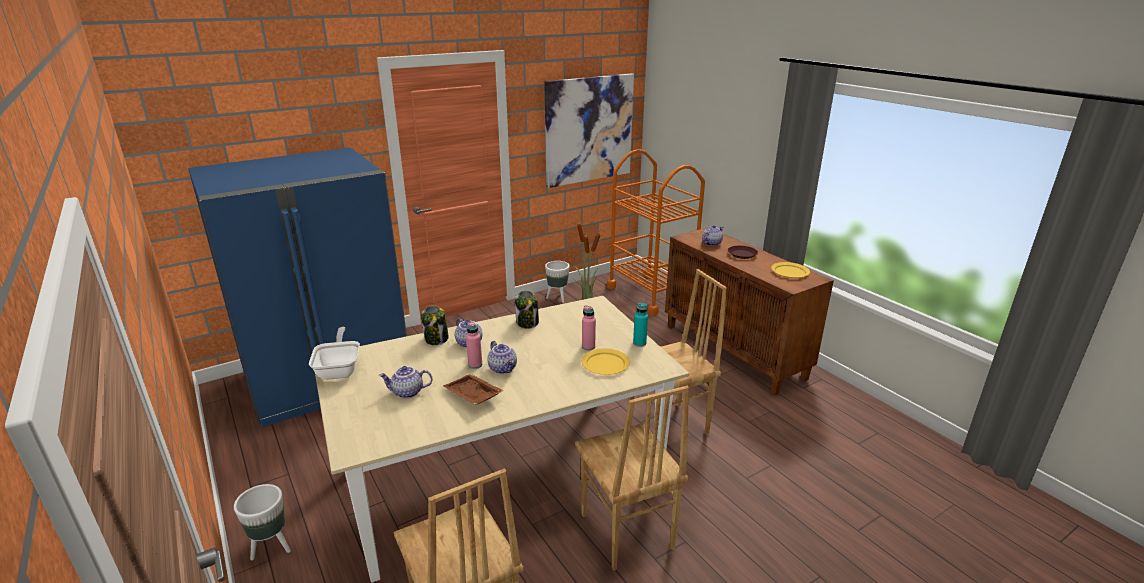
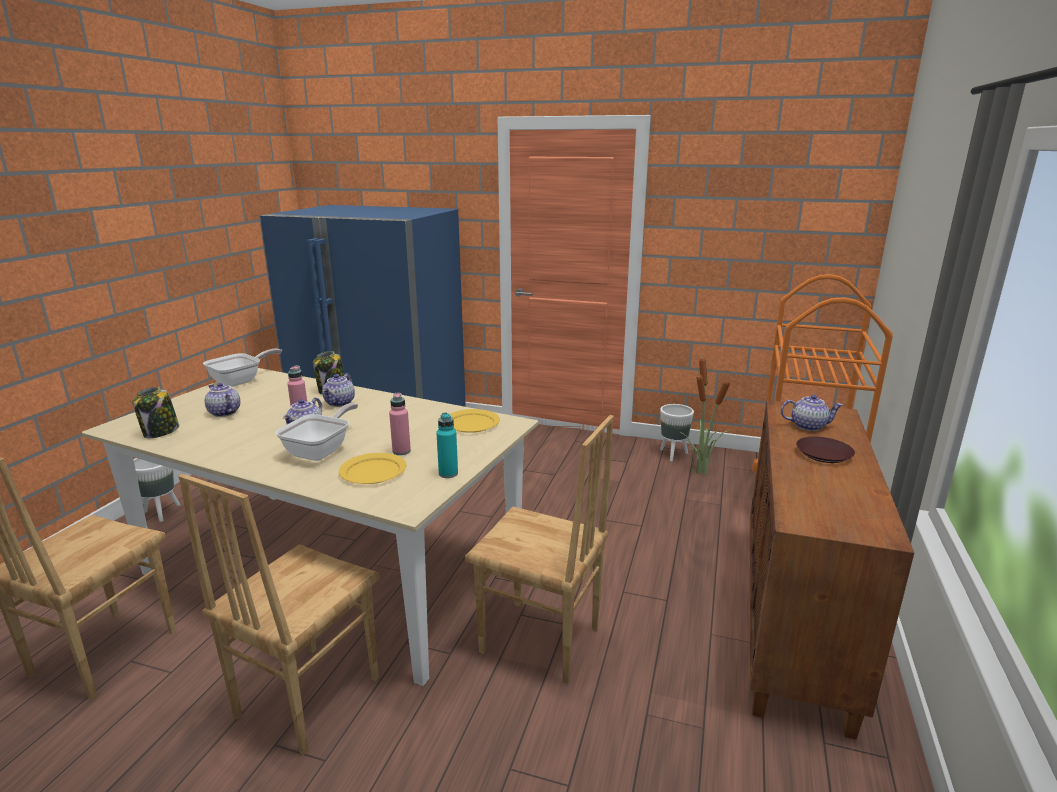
camera: 50 degrees right, 5 degrees down
brown tray [443,374,504,405] -> none
jar [515,290,539,329] -> jar moved to [132,387,179,438]
picture [544,73,634,188] -> none
yellow plate [771,262,810,278] -> yellow plate moved to [450,409,500,433]
none -> frying pan [275,403,358,461]

